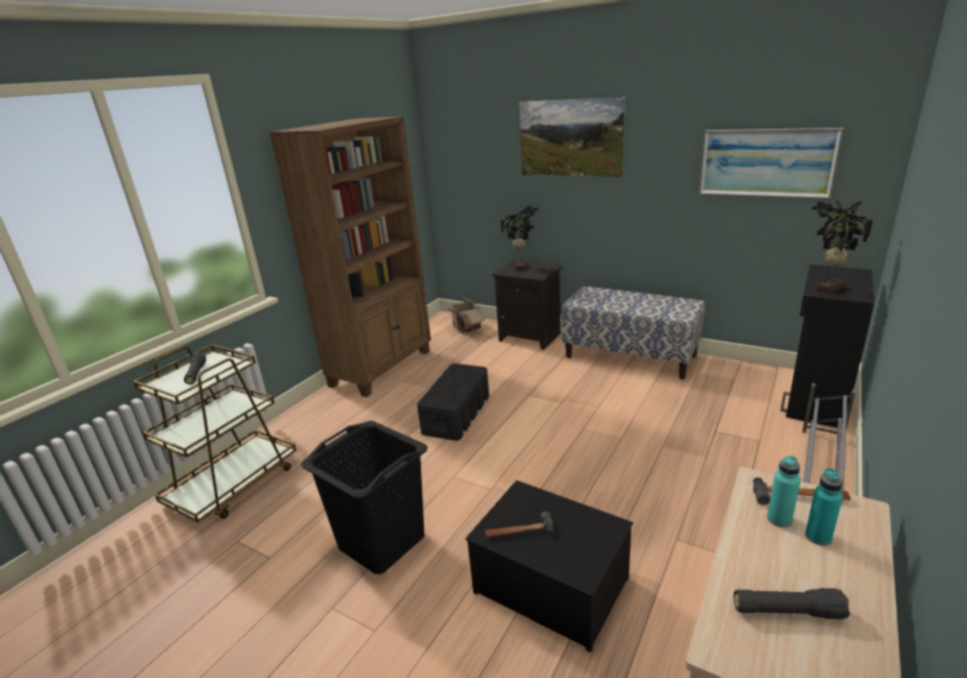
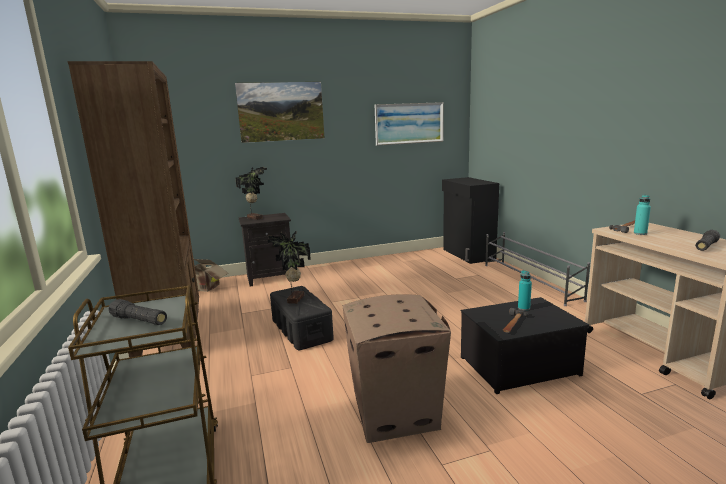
camera: 50 degrees left, 10 degrees down
black laundry basket [301,421,428,574] -> cardboard box [343,294,451,443]
bench [561,286,705,379] -> none
turquoise bottle [805,468,843,545] -> turquoise bottle moved to [518,270,532,311]
potted plant [812,200,873,294] -> potted plant moved to [268,231,311,304]

